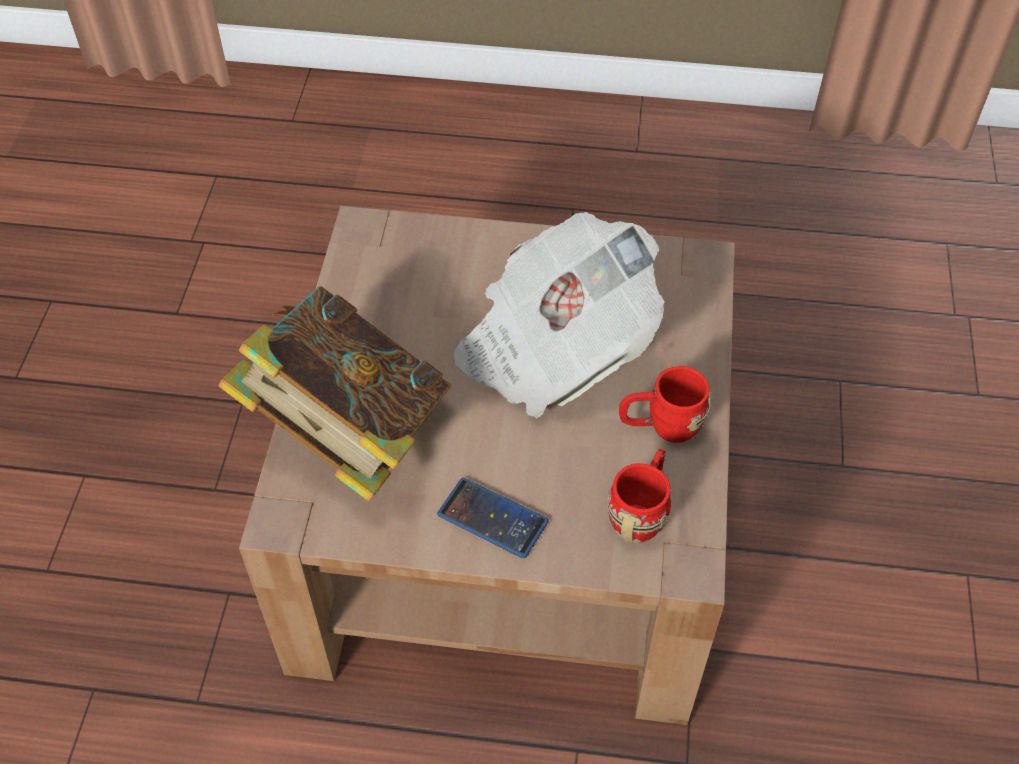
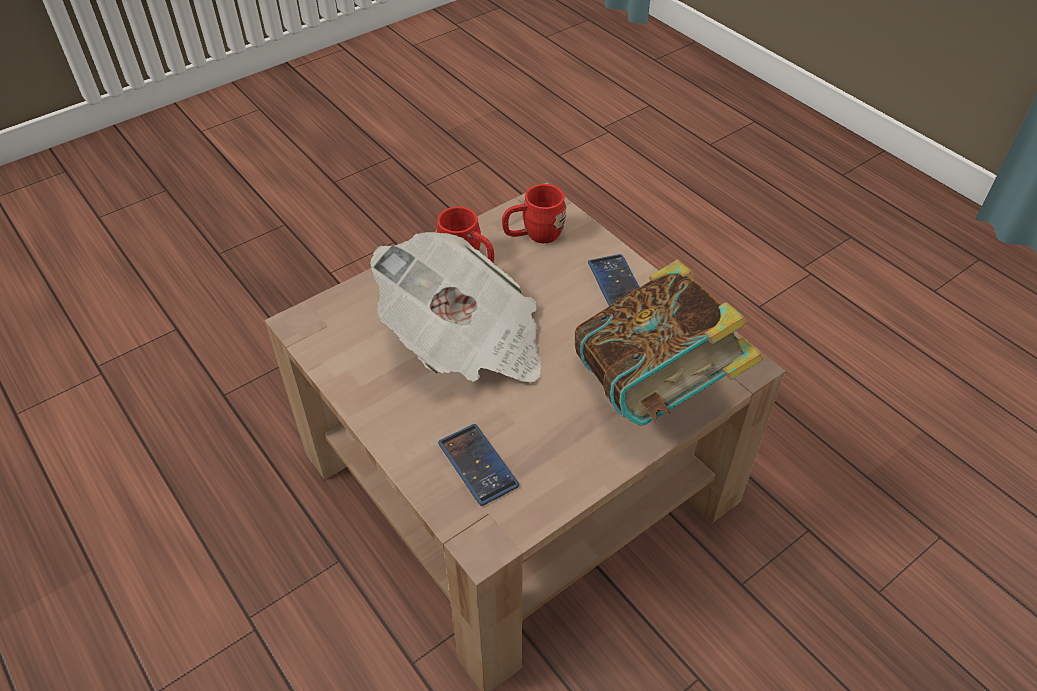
camera: 135 degrees left, 5 degrees down
none -> phone [438,424,519,506]

